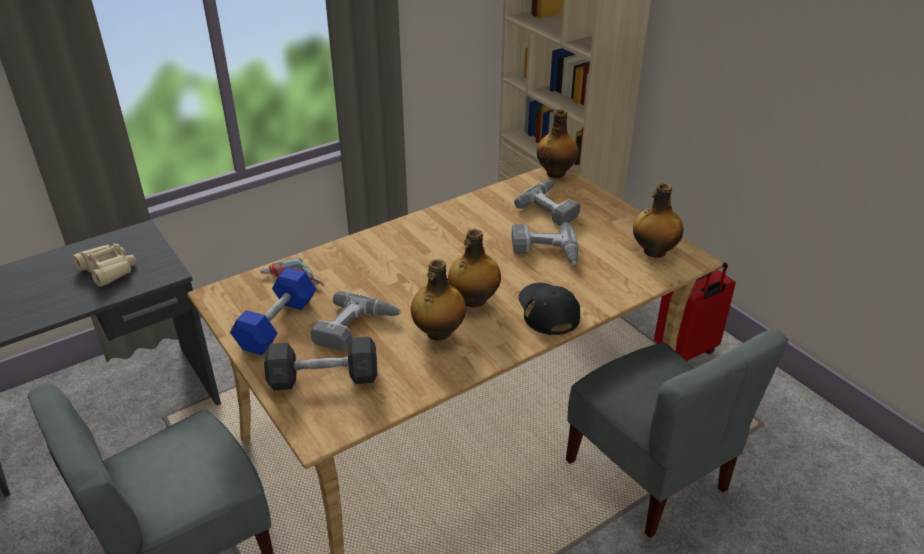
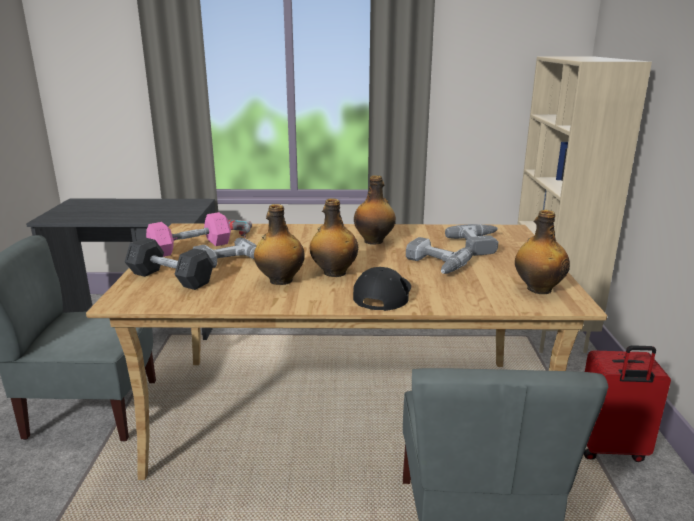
camera: 35 degrees right, 15 degrees down
beige binoculars [72,244,137,287] -> none
blue dumbbell [230,268,316,355] -> pink dumbbell [146,212,231,257]
bottle [537,109,579,178] -> bottle moved to [354,175,396,245]

